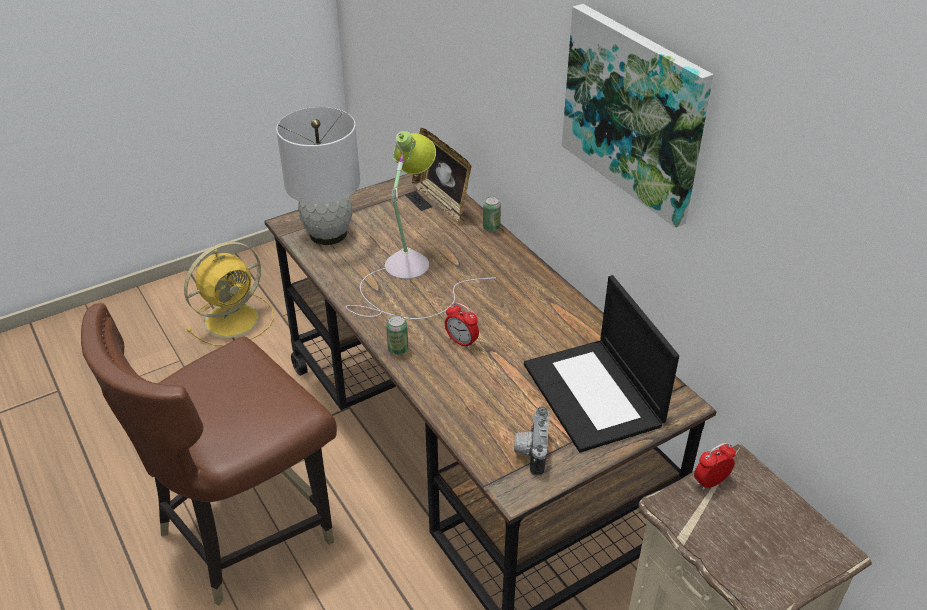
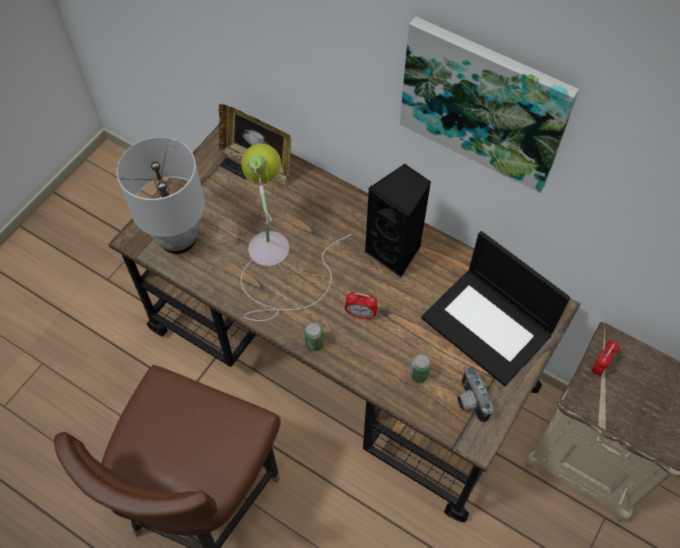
camera: 25 degrees left, 20 degrees up
yellow fan [184,242,274,346] -> none
can [483,196,501,232] -> can moved to [410,354,431,383]
none -> black speaker [365,164,431,277]

